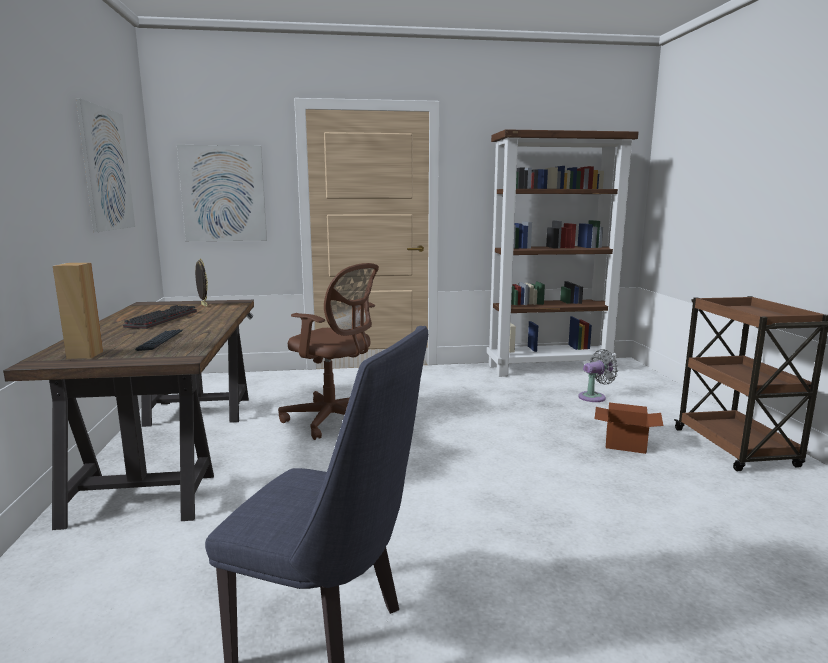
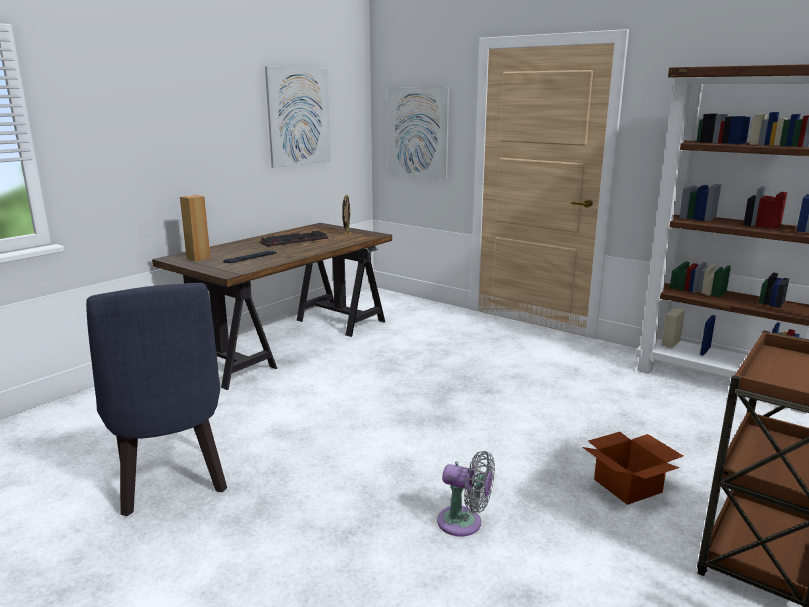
camera: 45 degrees right, 5 degrees up
brown office chair [278,263,379,440] -> none
grey fan [578,349,618,402] -> grey fan moved to [437,451,495,537]

